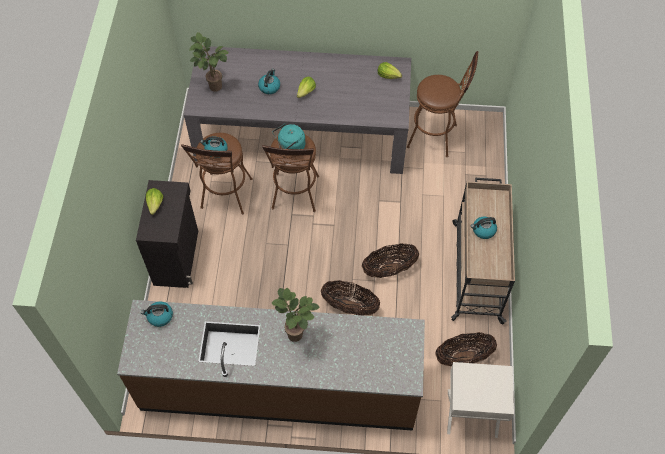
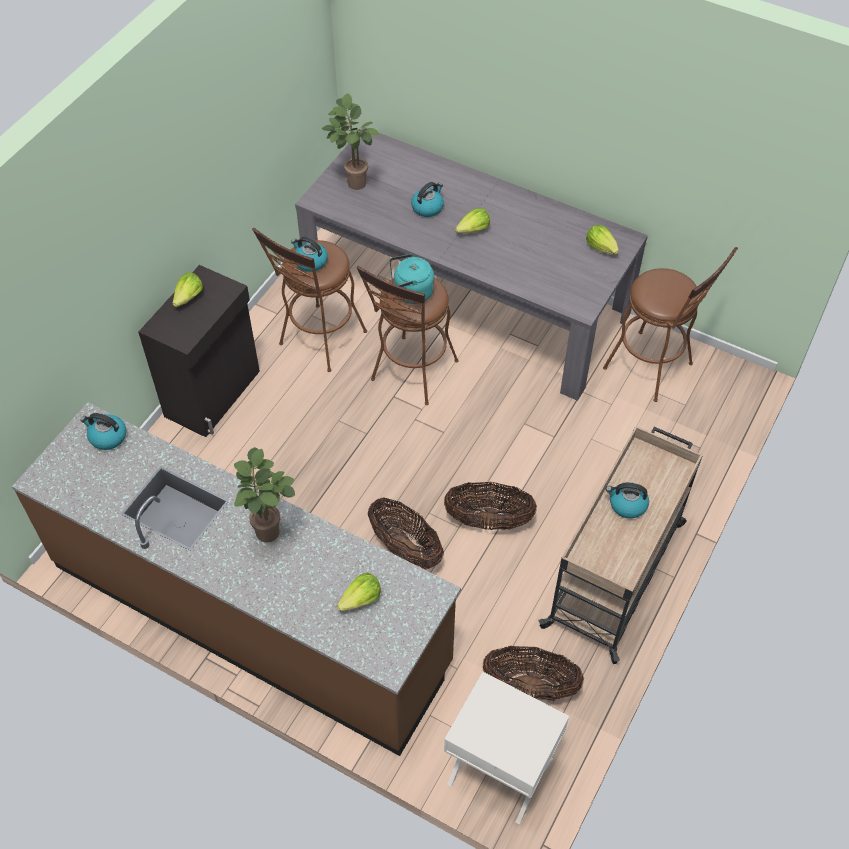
camera: 25 degrees right, 5 degrees down
none -> lettuce [337,573,381,611]

